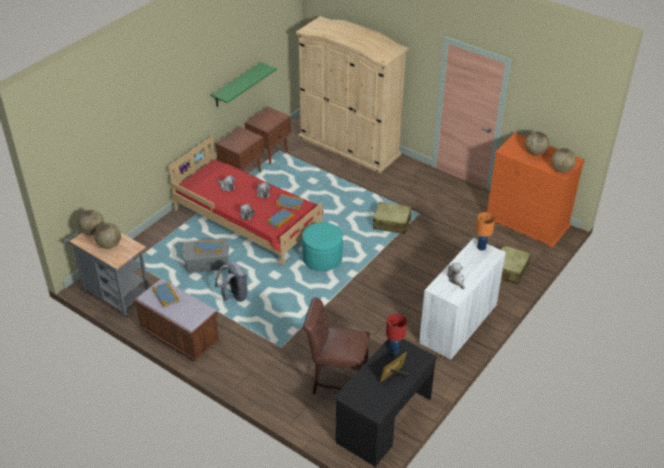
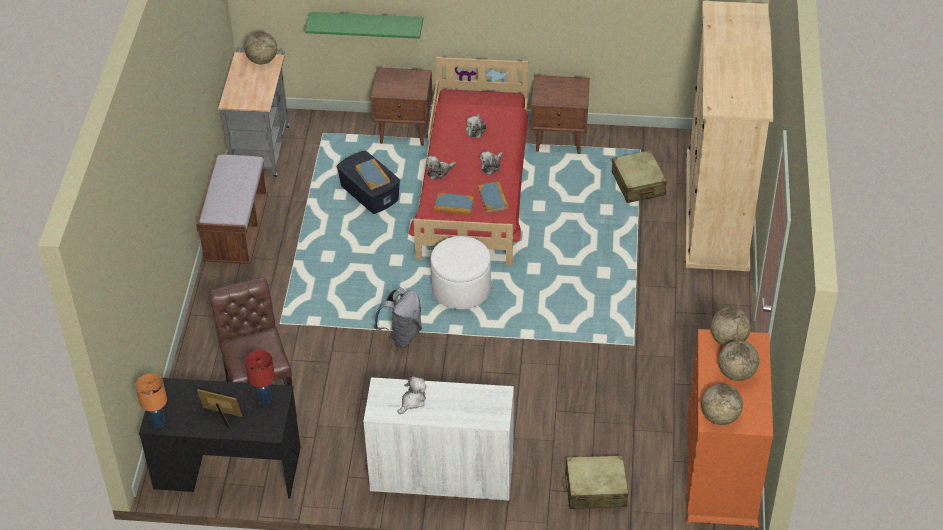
camera: 60 degrees right, 5 degrees up
globe [95,223,121,249] -> globe moved to [711,307,751,346]
book [153,282,179,307] -> none
grey storage box [182,239,229,273] -> blue storage box [336,151,400,214]
green shelf [211,62,277,107] -> green shelf moved to [305,12,423,39]
grey backpack [215,261,248,302] -> grey backpack moved to [374,287,422,348]
brown nightstand [245,106,291,164] -> brown nightstand moved to [371,67,432,146]
turquoise ottoman [302,222,343,271] -> white ottoman [430,236,491,309]
beige suitcase [373,202,412,234] -> beige suitcase moved to [612,150,667,203]
orange table lamp [475,212,495,251] -> orange table lamp moved to [135,374,167,428]

